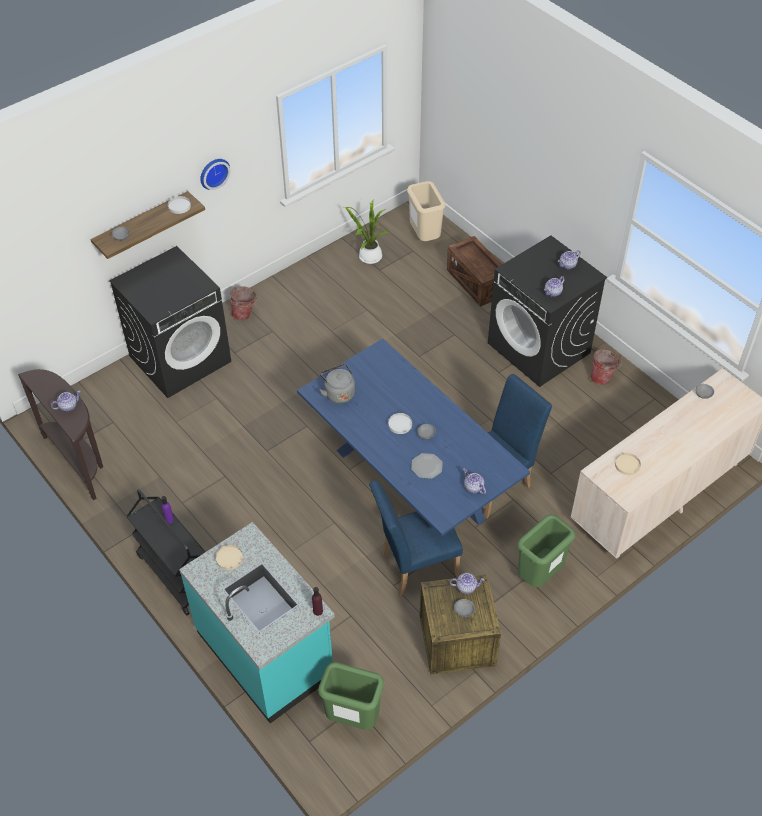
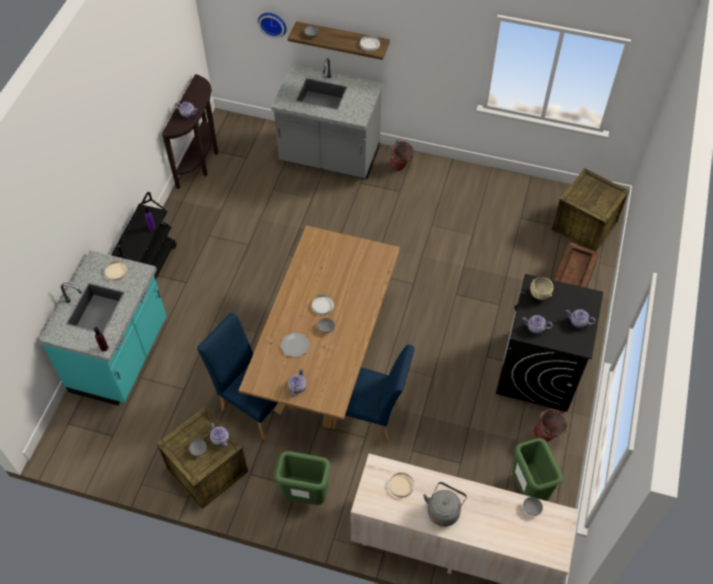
camera: 55 degrees right, 5 degrees up
black washing machine [109,246,231,398] -> grey counter [271,58,383,179]
wall clock [200,159,230,190] -> wall clock moved to [258,13,287,38]
blue dining table [297,339,530,536] -> brown dining table [239,225,400,429]
green trash can [318,662,384,730] -> green trash can moved to [512,438,563,501]
grey kettle [319,364,355,404] -> grey kettle moved to [423,482,467,527]
potted plant [345,199,389,264] -> none
beige trash can [407,181,446,241] -> crate [551,168,629,251]
none -> beige bowl [530,277,553,300]

